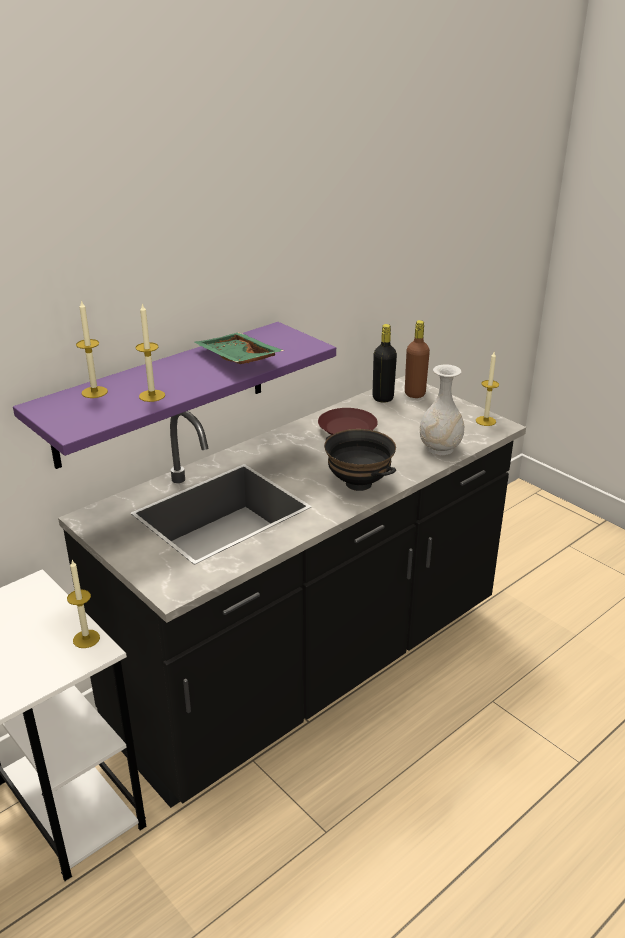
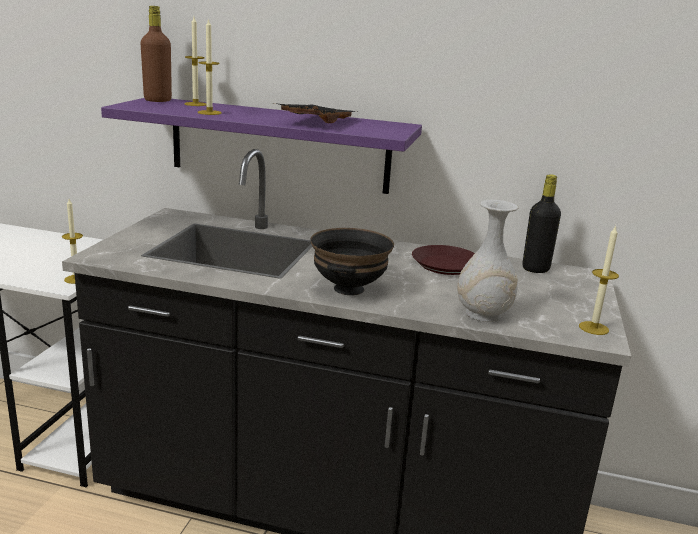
camera: 55 degrees right, 10 degrees down
green tray [194,333,284,364] -> black tray [275,103,356,123]
brown bottle [405,320,430,398] -> brown bottle moved to [140,6,172,102]

